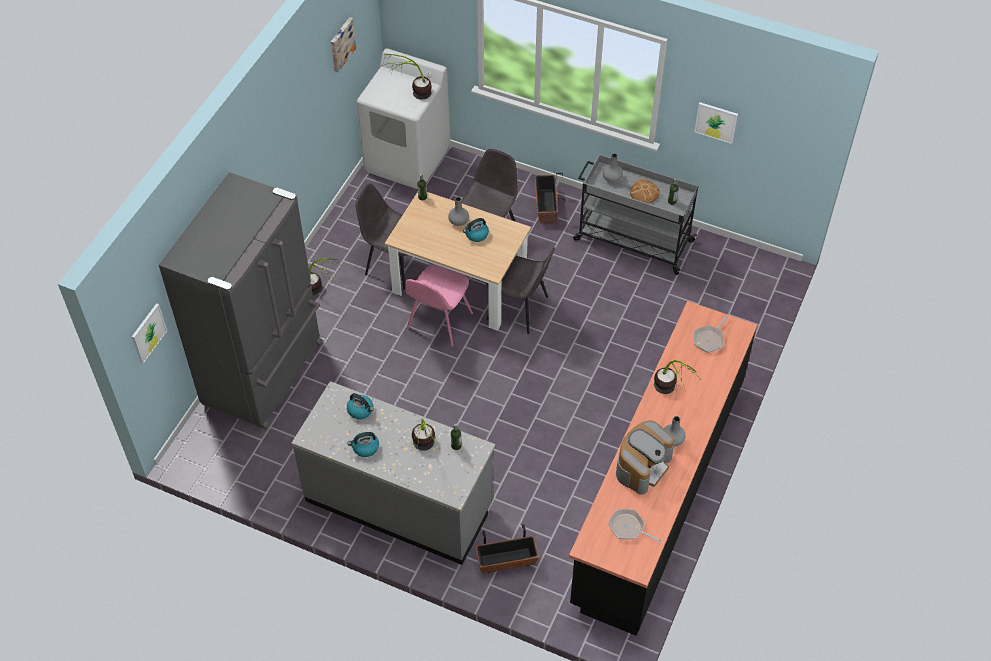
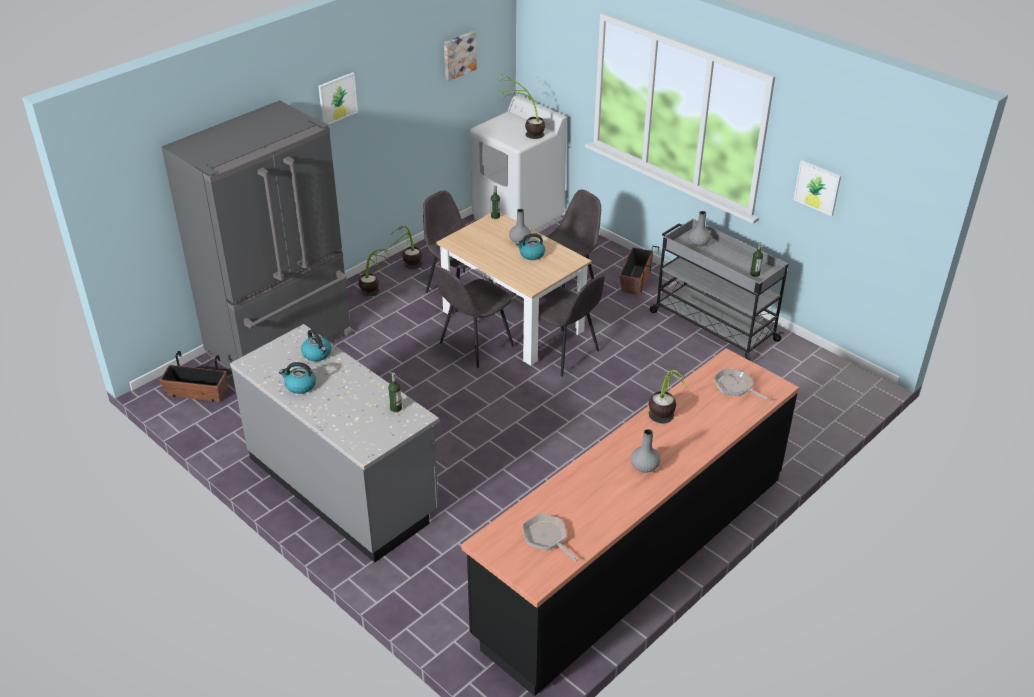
camera: 20 degrees right, 15 degrees down
picture [132,303,167,364] -> picture moved to [318,72,358,125]
pink chair [405,264,473,346] -> grey chair [436,267,514,368]
potted plant [410,418,438,451] -> potted plant moved to [391,226,422,269]
planter [475,524,539,574] -> planter moved to [159,351,227,402]
coffee machine [616,421,674,495] -> none
bread [630,178,660,204] -> none
frying pan [693,316,728,353] -> frying pan turned 75 degrees clockwise [713,368,770,401]

